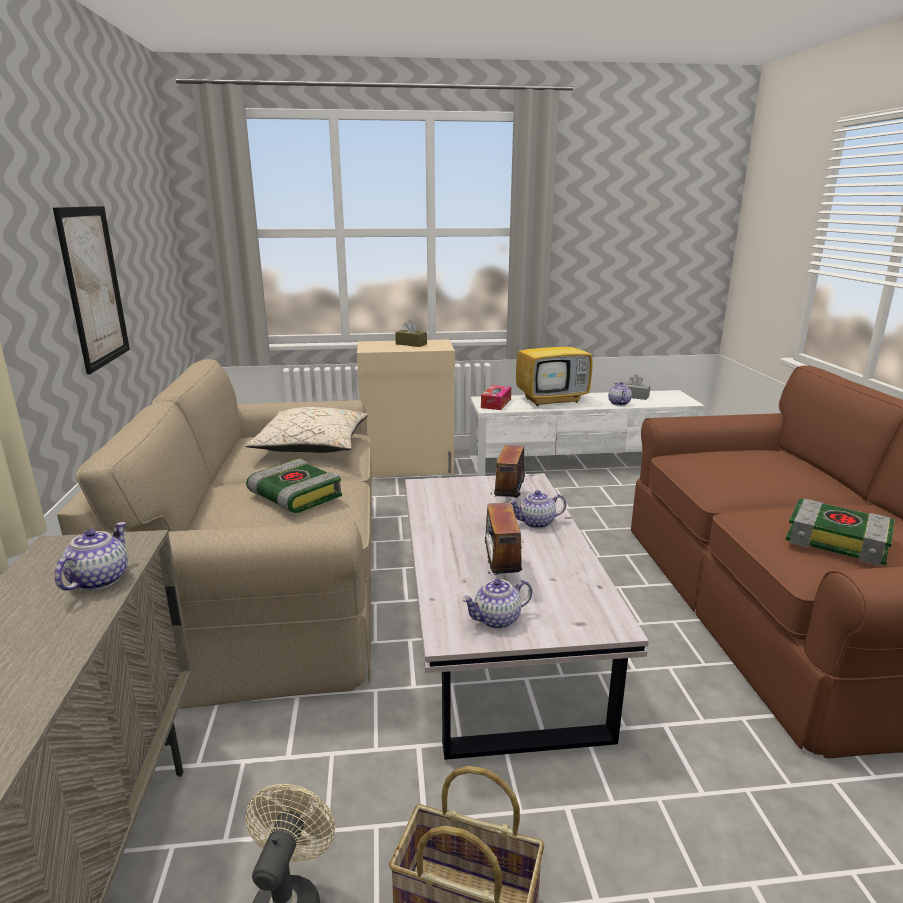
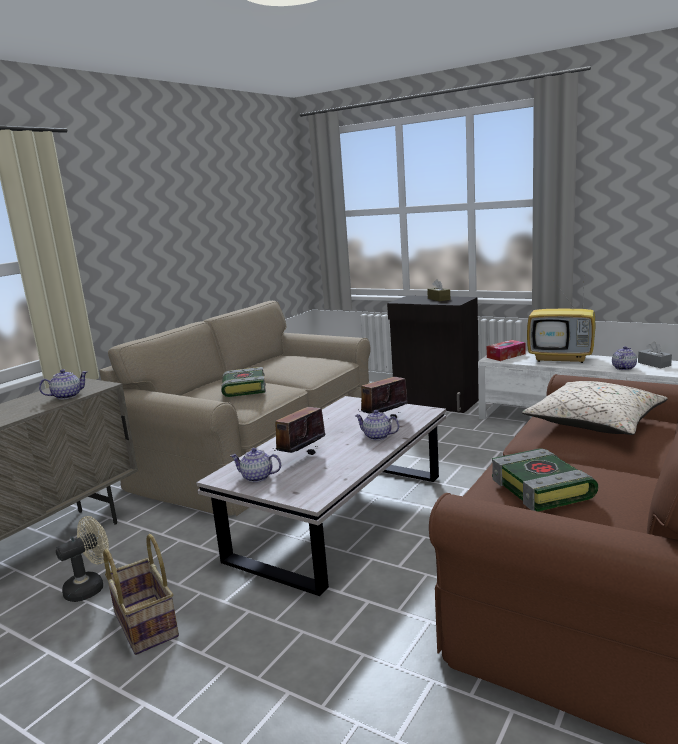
camera: 40 degrees right, 5 degrees down
picture [53,206,130,374] -> none
beige pillow [245,407,368,453] -> beige pillow moved to [522,381,668,435]
beige cabinet [357,339,455,477] -> black cabinet [387,295,479,413]

